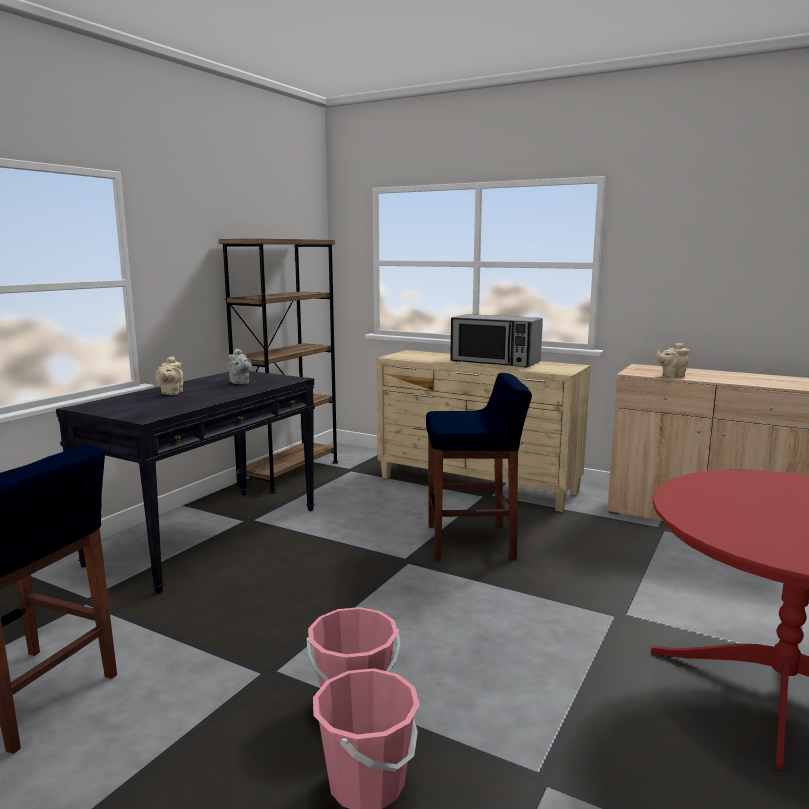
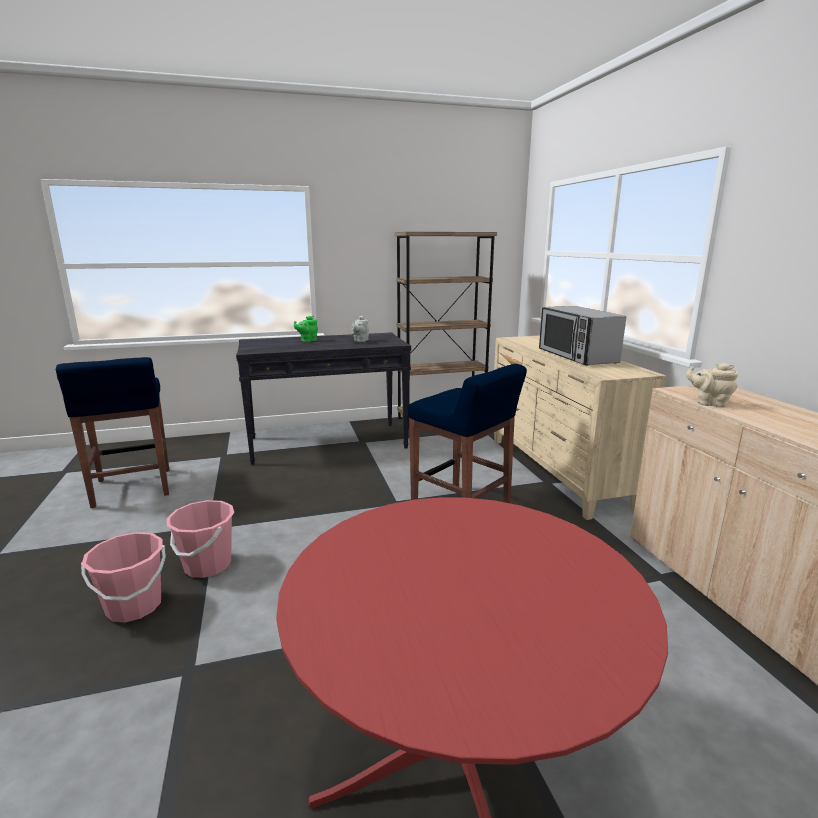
camera: 45 degrees right, 5 degrees up
beige teapot [155,356,183,395] -> green teapot [294,316,318,342]

